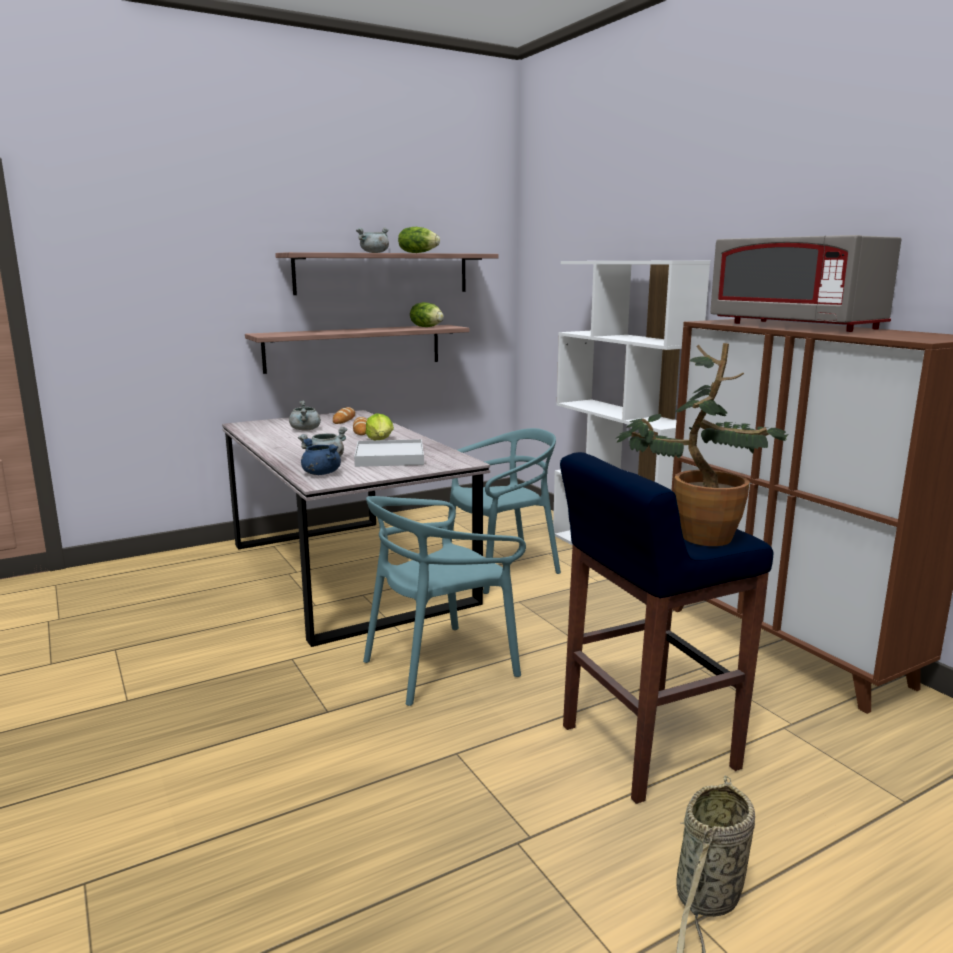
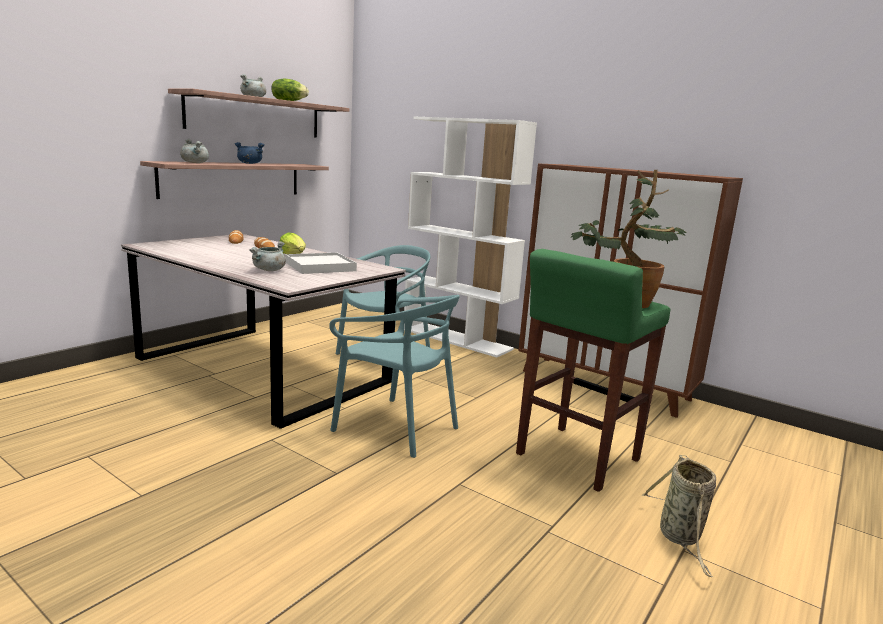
camera: 25 degrees left, 0 degrees up
grey cooking pot [289,401,321,431] -> grey cooking pot moved to [180,139,209,163]
blue cooking pot [301,438,341,475] -> blue cooking pot moved to [235,142,265,164]
turquoise chair [363,496,526,706] -> turquoise chair turned 90 degrees counterclockwise [329,295,460,458]
lettuce [410,302,444,327] -> none
blue stool [560,452,773,804] -> green stool [516,249,670,492]
grey microwave [710,235,902,332] -> none

